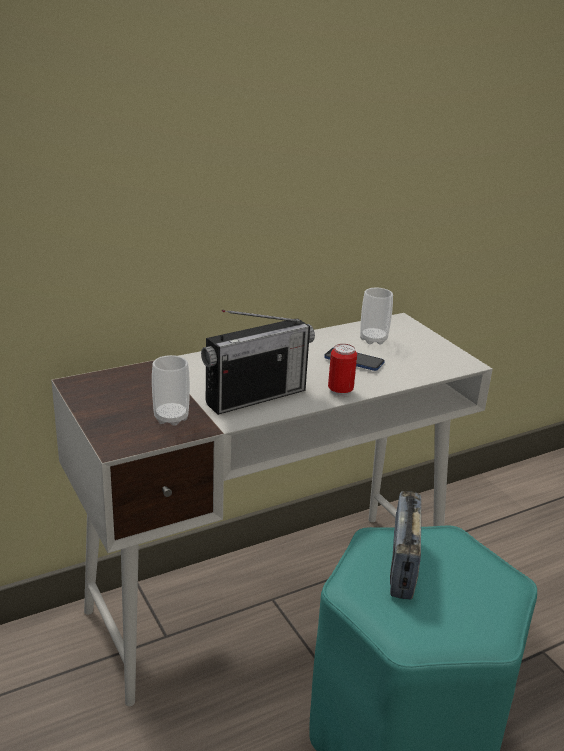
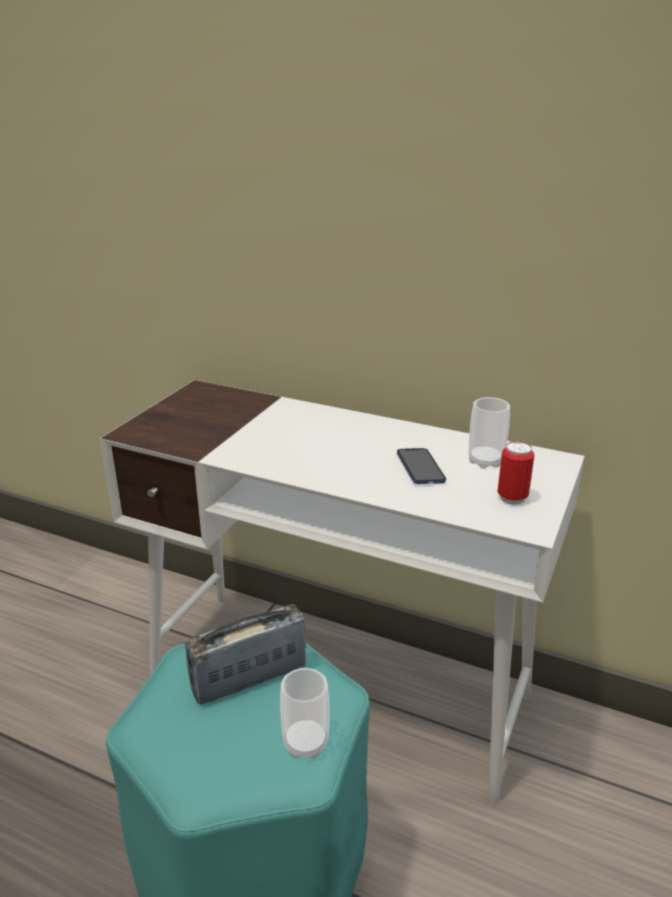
camera: 55 degrees right, 0 degrees up
cup [152,355,190,426] -> cup moved to [280,668,330,759]
radio [201,310,315,415] -> none
can [328,344,357,397] -> can moved to [498,441,535,505]

